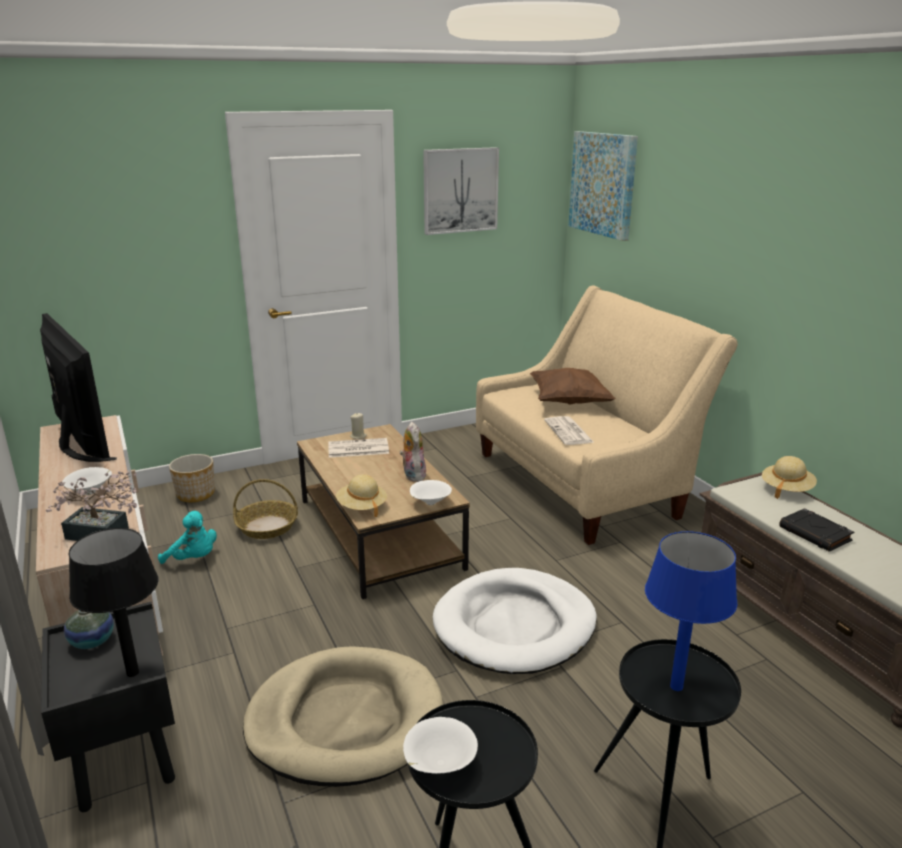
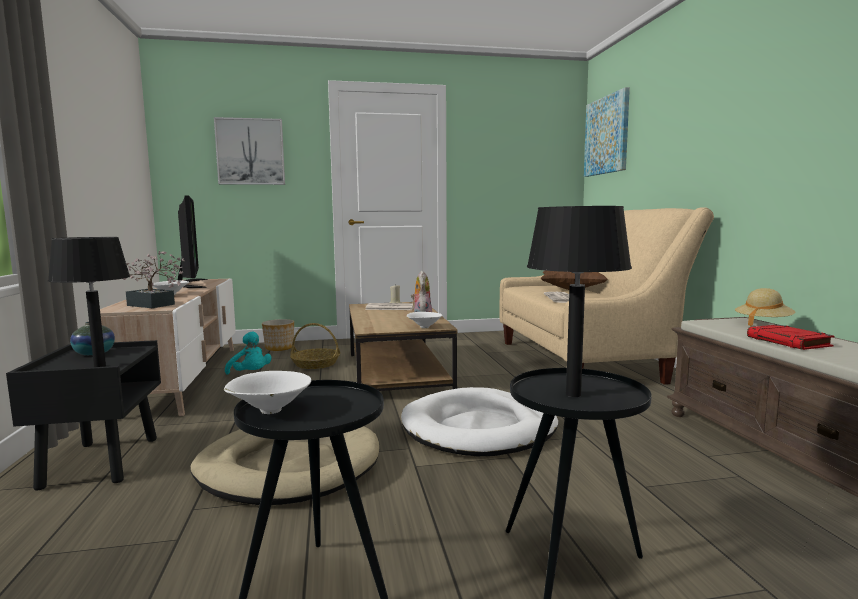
camera: 15 degrees right, 15 degrees down
beige hat [336,474,387,517] -> none
picture [423,147,499,235] -> picture moved to [214,117,285,185]
blue table lamp [645,531,737,691] -> black table lamp [527,206,632,397]
black book [779,508,854,552] -> red book [747,325,835,350]

